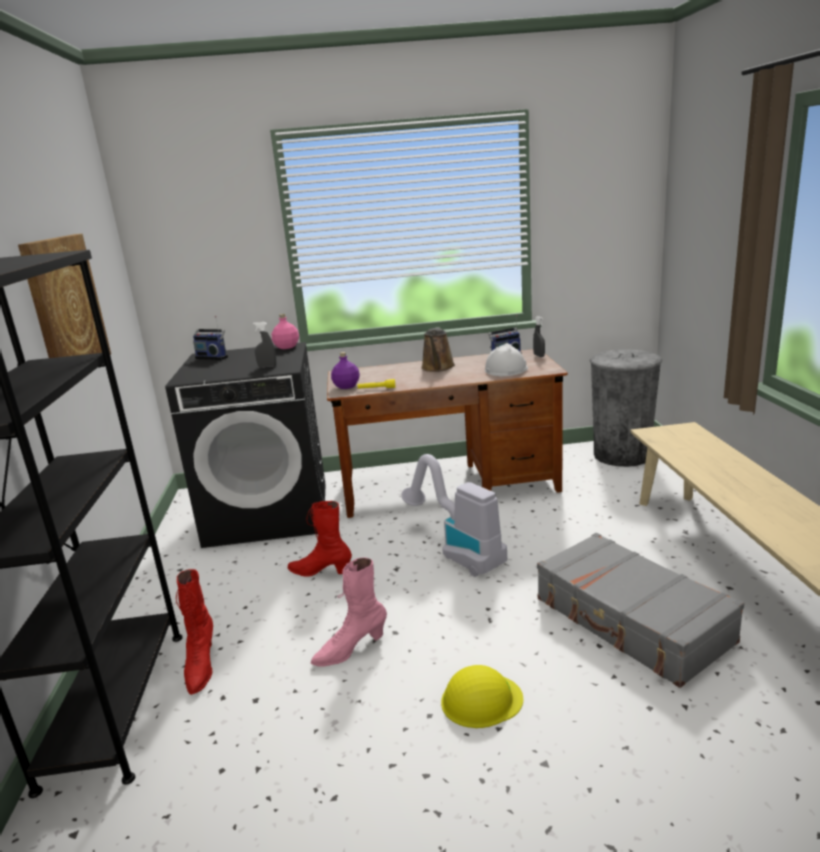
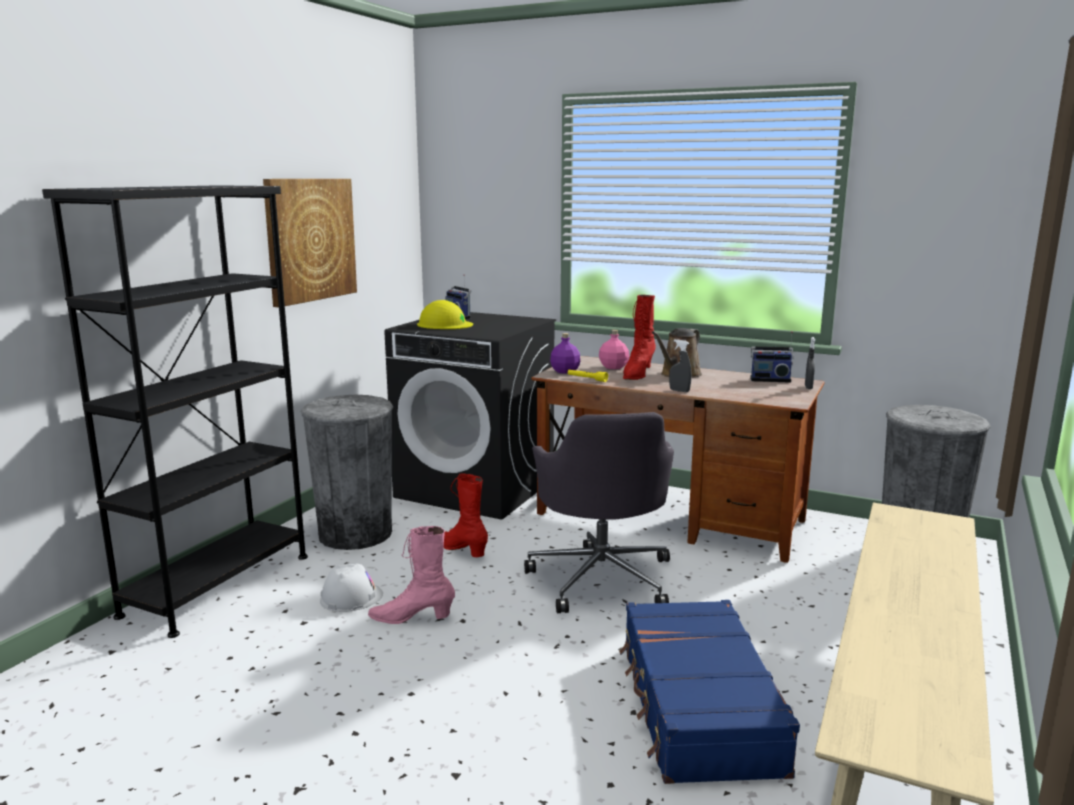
camera: 30 degrees right, 5 degrees down
red boot [176,569,213,695] -> red boot moved to [623,295,656,380]
grey spray bottle [253,322,276,368] -> grey spray bottle moved to [669,340,692,392]
pink bottle [272,314,299,349] -> pink bottle moved to [599,330,629,369]
vacuum cleaner [401,454,507,577] -> grey office chair [524,412,674,613]
yellow hard hat [441,665,523,728] -> yellow hard hat moved to [417,300,473,329]
white hard hat [485,343,528,376] -> white hard hat moved to [320,564,383,612]
grey suitcase [537,533,744,688] -> blue suitcase [619,600,800,784]
none -> grey trash can [301,395,393,550]

